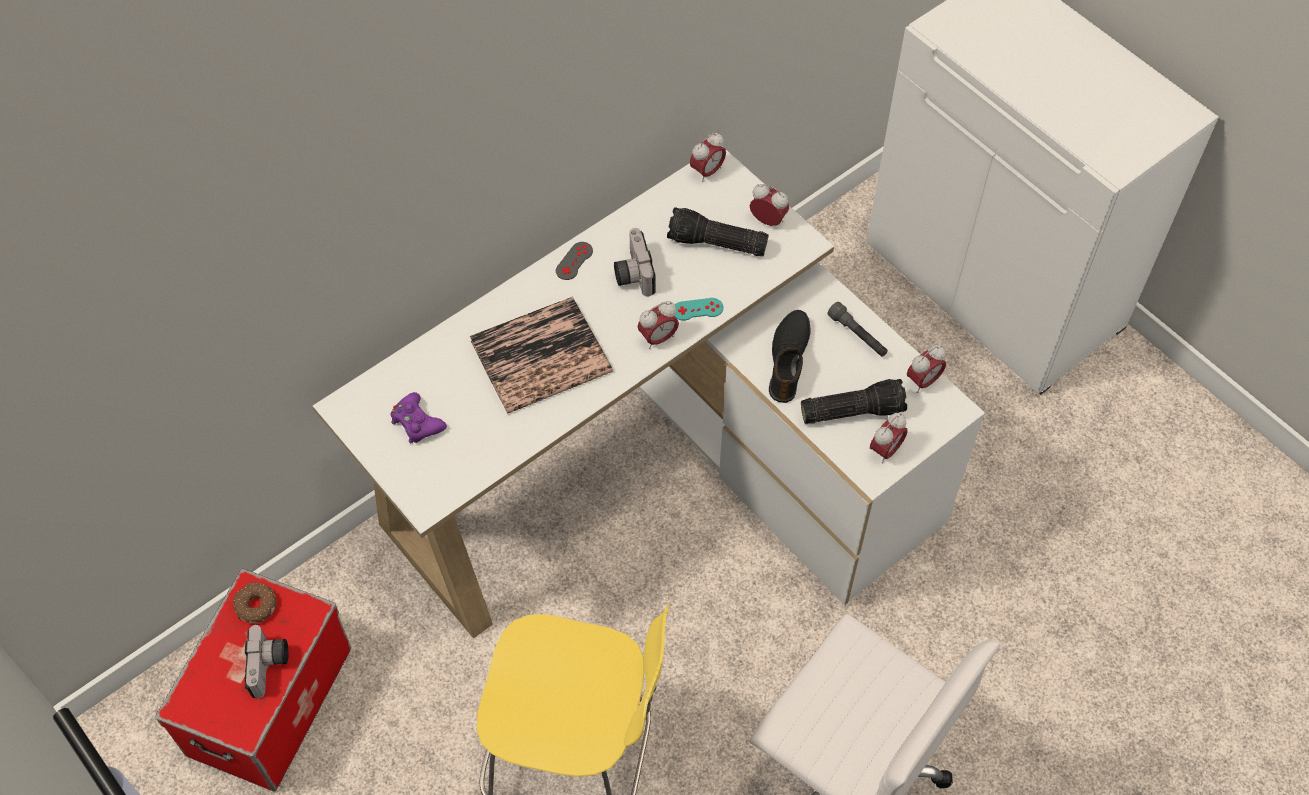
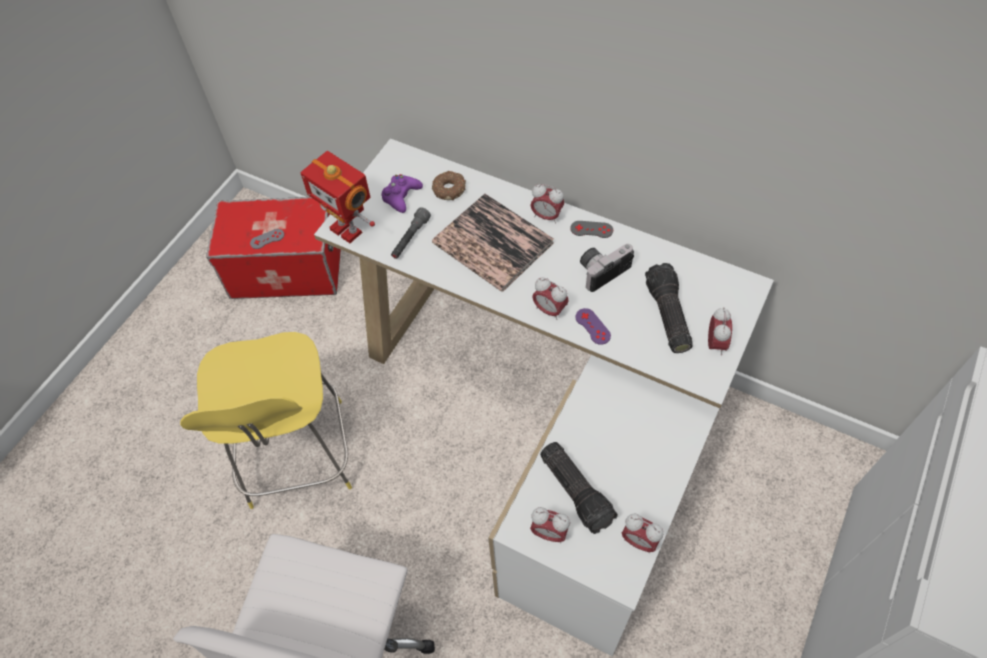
camera: 70 degrees right, 0 degrees up
donut [233,582,276,623] -> donut moved to [432,171,466,200]
camera [245,625,289,699] -> grey game controller [250,229,284,249]
turquoise game controller [675,298,723,321] -> purple game controller [575,308,611,345]
alarm clock [690,132,726,182] -> alarm clock moved to [530,184,564,223]
black shoe [769,310,810,403] -> none
grey flashlight [828,302,888,357] -> grey flashlight moved to [391,207,431,259]
none -> toy robot [300,151,375,243]

